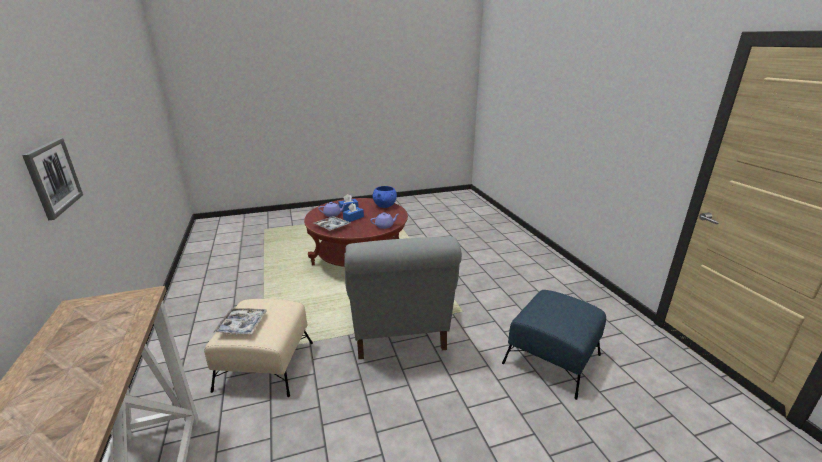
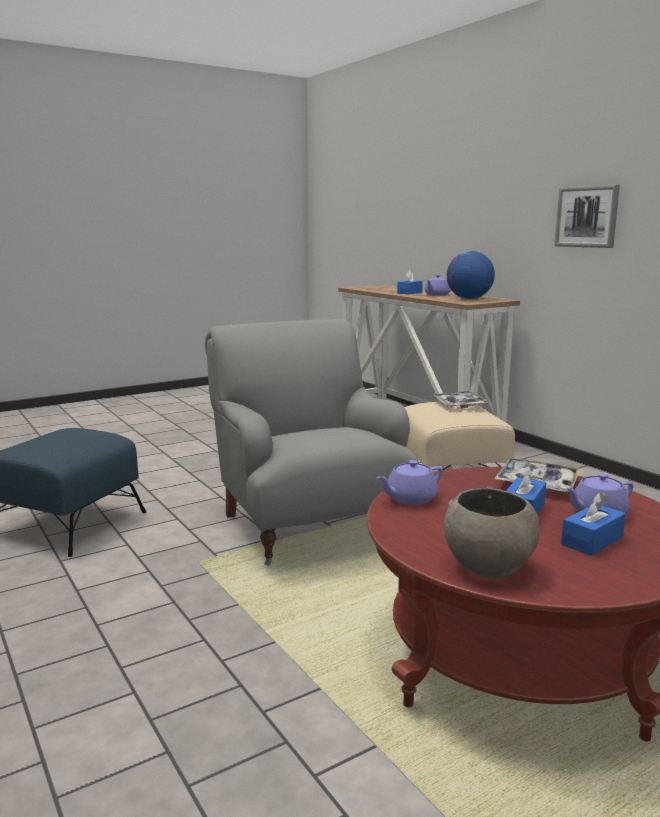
camera: 165 degrees right, 10 degrees down
blue bowl [373,186,397,208] -> grey bowl [444,486,539,579]
none -> blue tissue box [397,270,423,294]
none -> purple teapot [425,275,451,296]
none -> globe [447,251,495,299]

